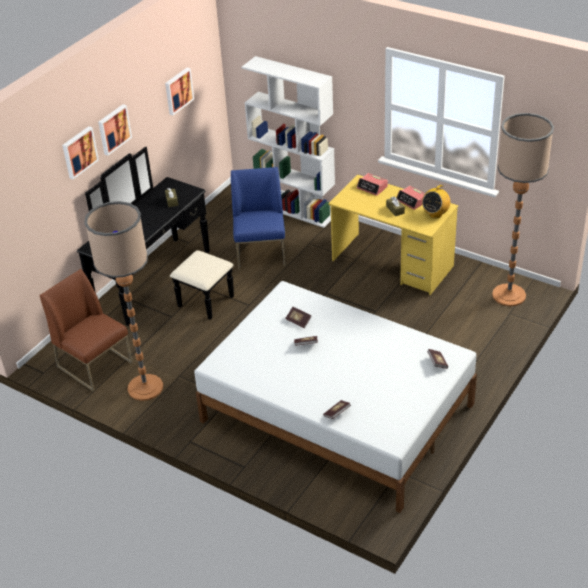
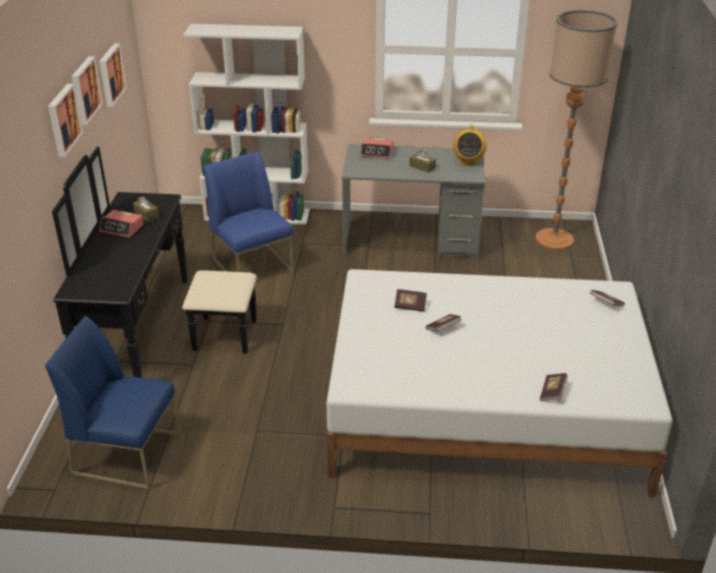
camera: 30 degrees left, 5 degrees down
brown chair [39,269,133,392] -> blue chair [45,316,180,490]
picture [62,126,99,179] -> picture moved to [72,56,103,125]
floor lamp [84,201,163,401] -> none
yellow desk [328,174,458,295] -> grey desk [342,144,485,260]
alarm clock [396,186,425,210] -> alarm clock moved to [99,210,144,238]

